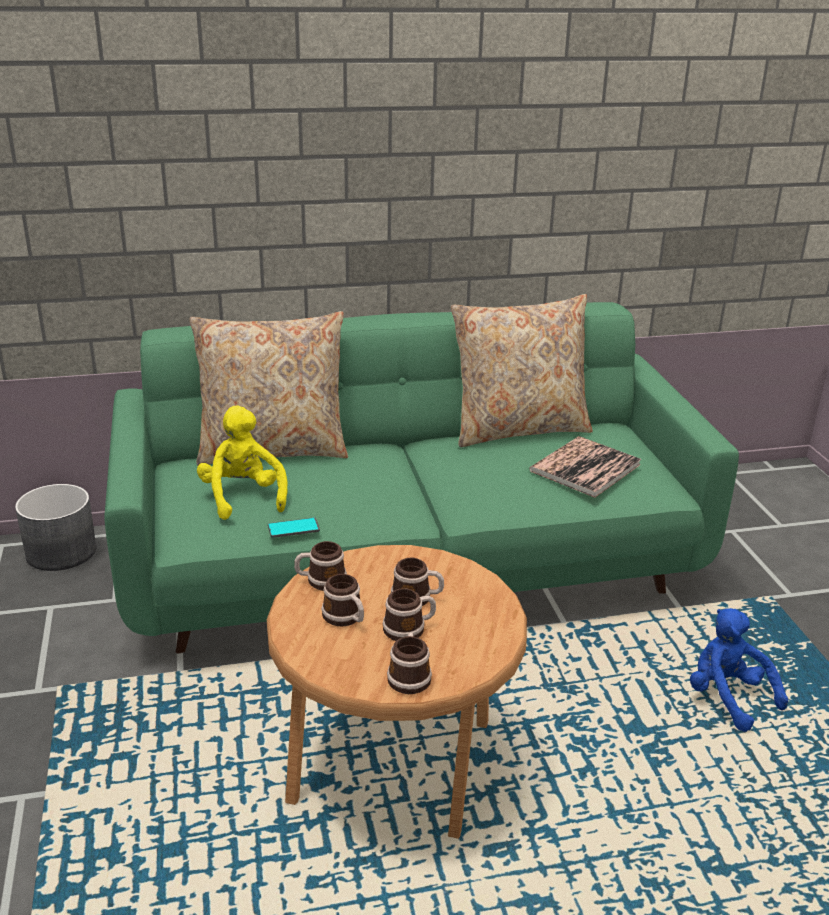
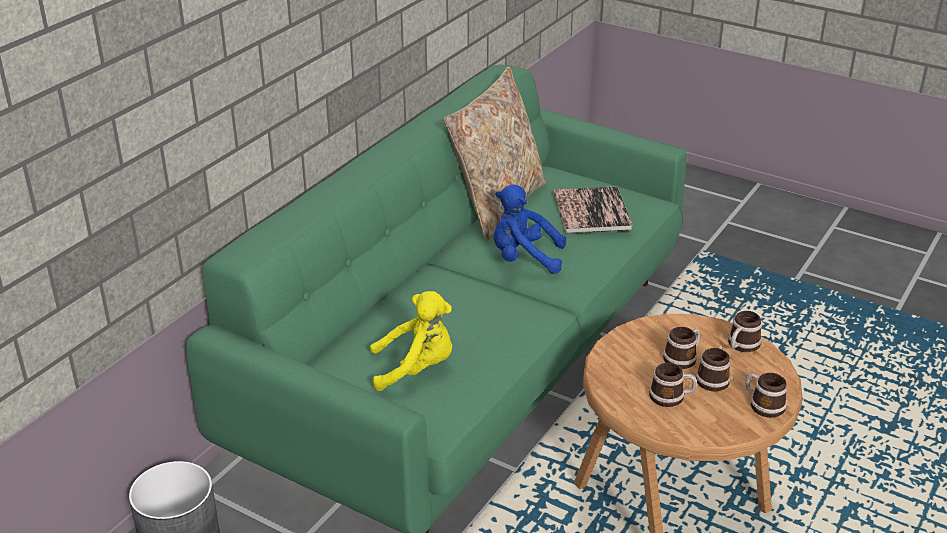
camera: 45 degrees left, 5 degrees up
beige pillow [190,311,348,466] -> none
yellow plush toy [197,406,287,520] -> yellow plush toy turned 150 degrees clockwise [370,291,452,391]
phone [268,517,320,538] -> none
mug [294,541,347,591] -> mug moved to [728,311,762,352]
blue plush toy [690,608,788,732] -> blue plush toy moved to [494,185,566,273]

